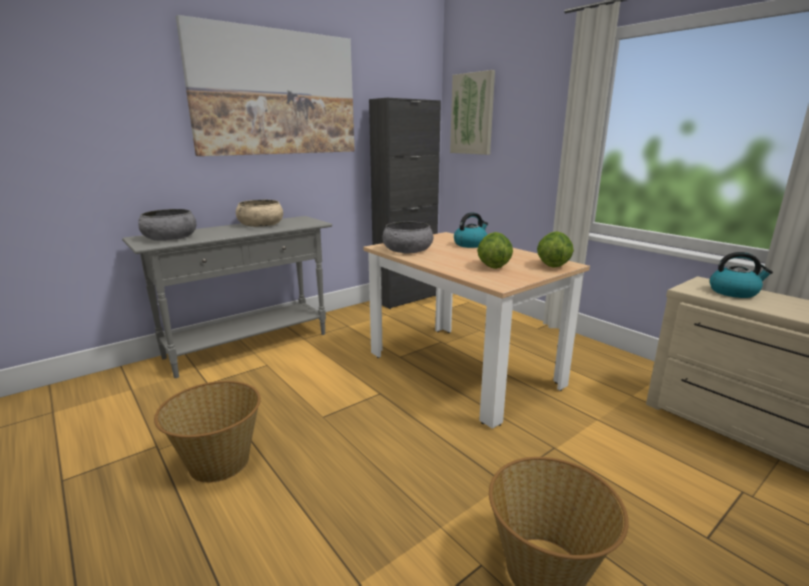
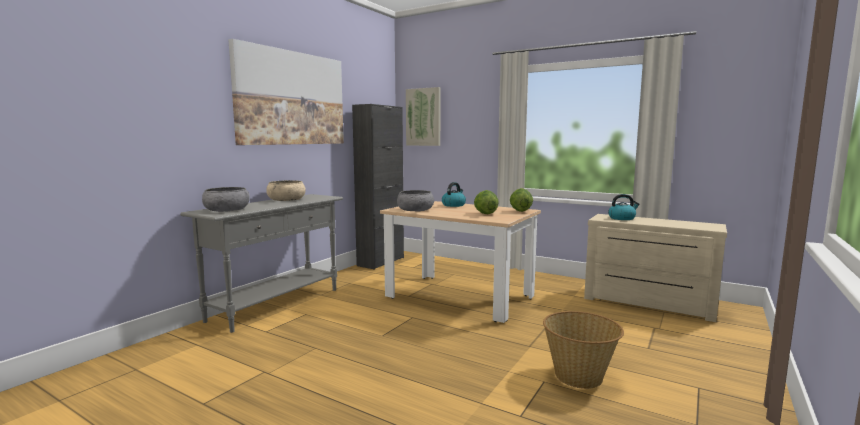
camera: 20 degrees left, 10 degrees down
basket [154,381,261,483] -> none

